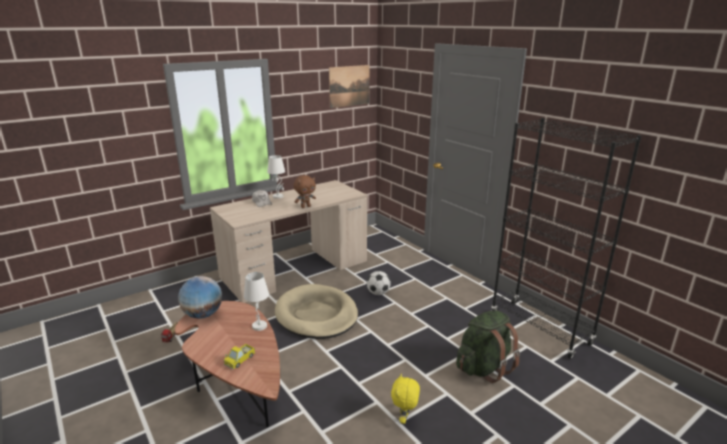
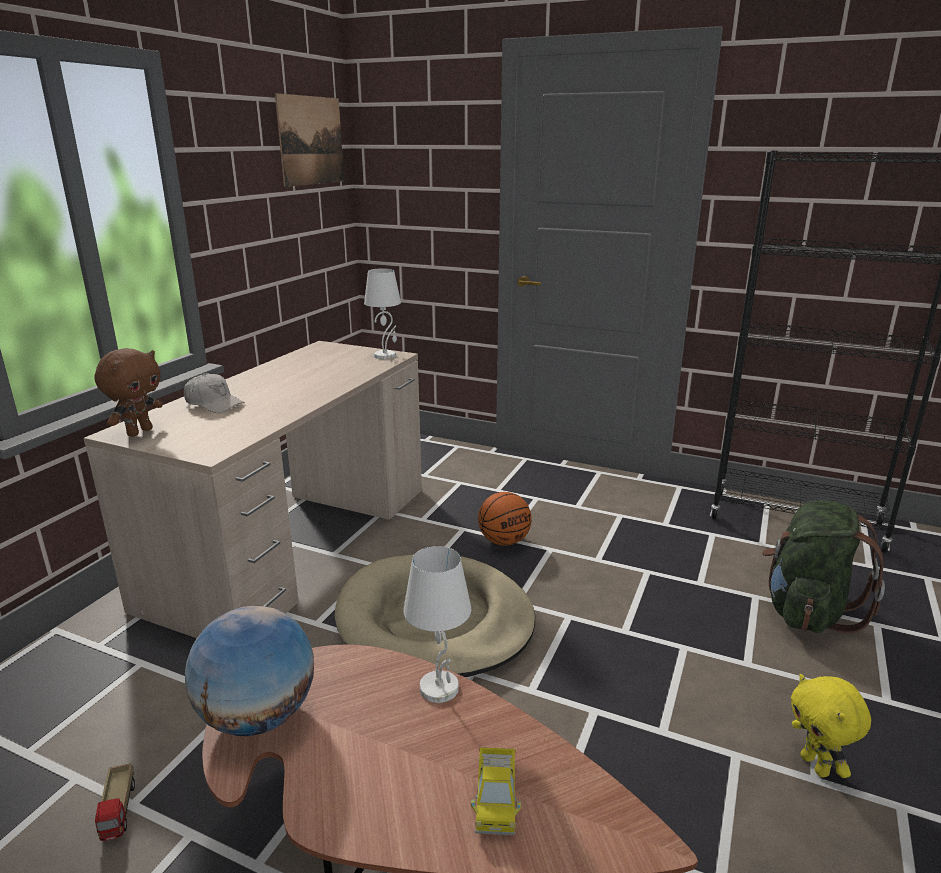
camera: 30 degrees left, 0 degrees up
white table lamp [267,155,285,199] -> white table lamp moved to [364,269,401,359]
brown plush toy [294,175,316,208] -> brown plush toy moved to [95,348,162,437]
football [367,271,391,295] -> basketball [478,492,532,546]

